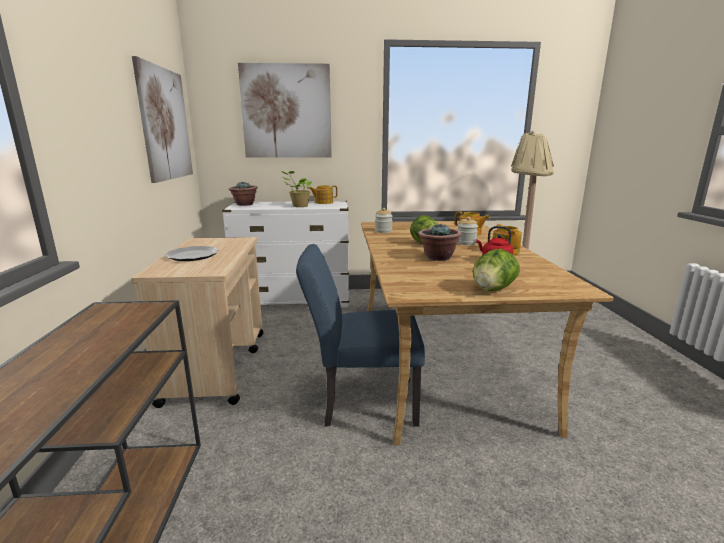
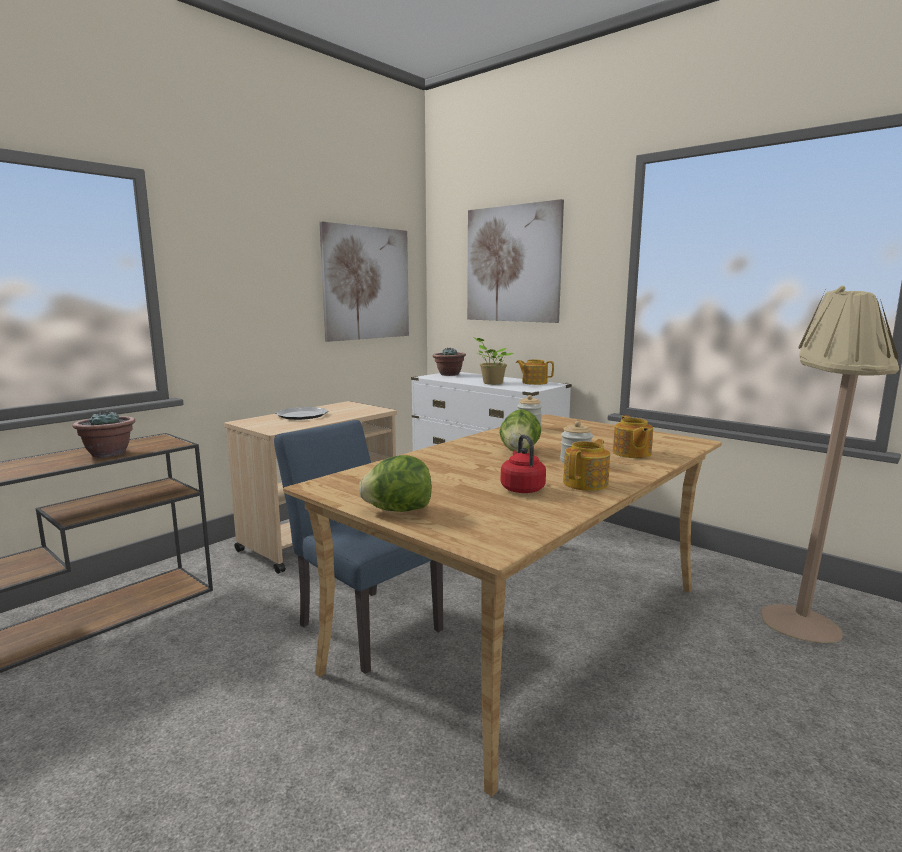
camera: 45 degrees right, 5 degrees down
potted plant [418,223,462,261] -> potted plant moved to [72,409,135,458]

